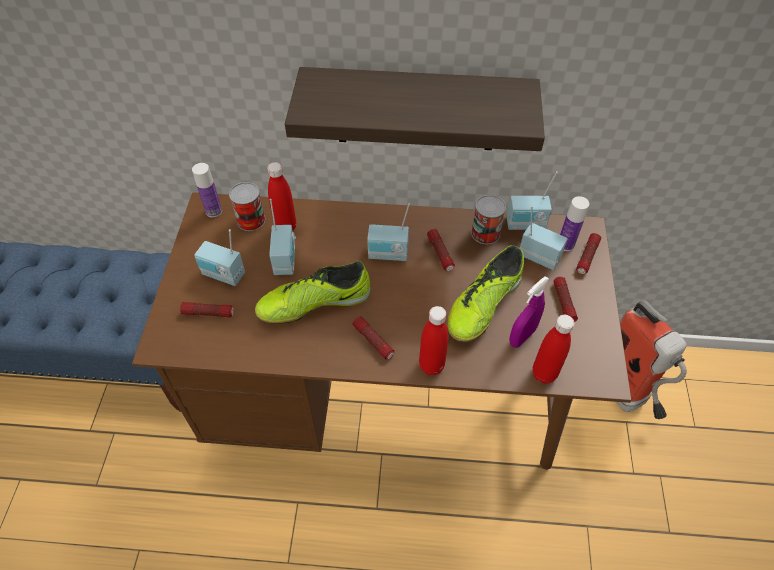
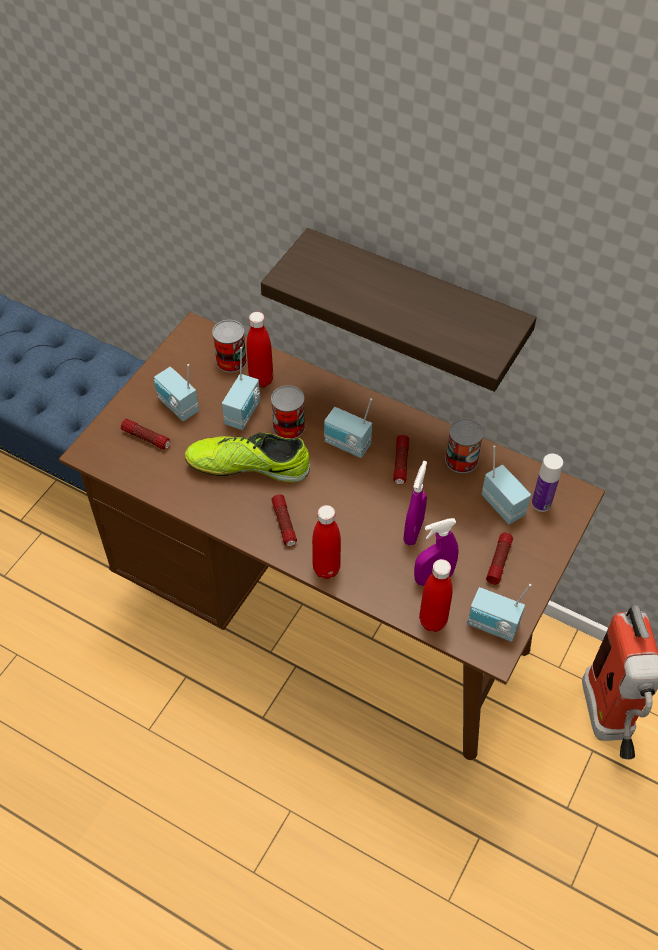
camera: 25 degrees right, 0 degrees up
bottle [192,163,222,217] -> none
shoe [447,245,524,343] -> purple spray bottle [404,461,427,545]
radio [507,171,558,230] -> radio moved to [467,584,531,642]
flashlight [576,233,601,274] -> none
none -> can [271,385,305,439]

